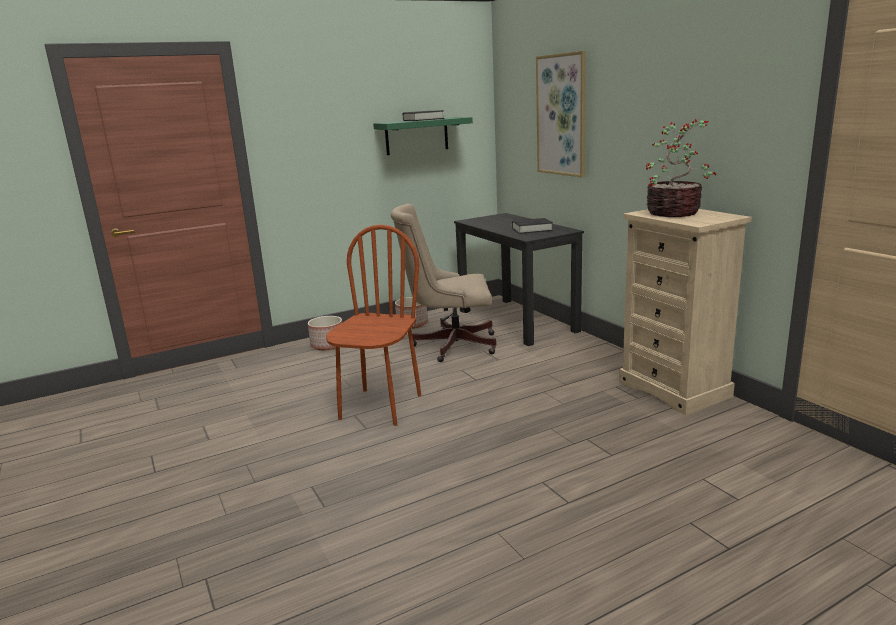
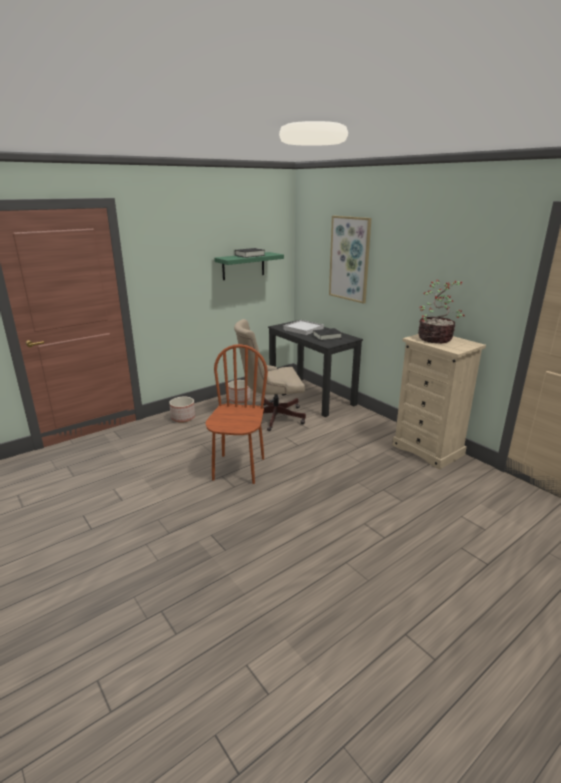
camera: 10 degrees left, 5 degrees up
none -> white tray [283,320,324,335]

